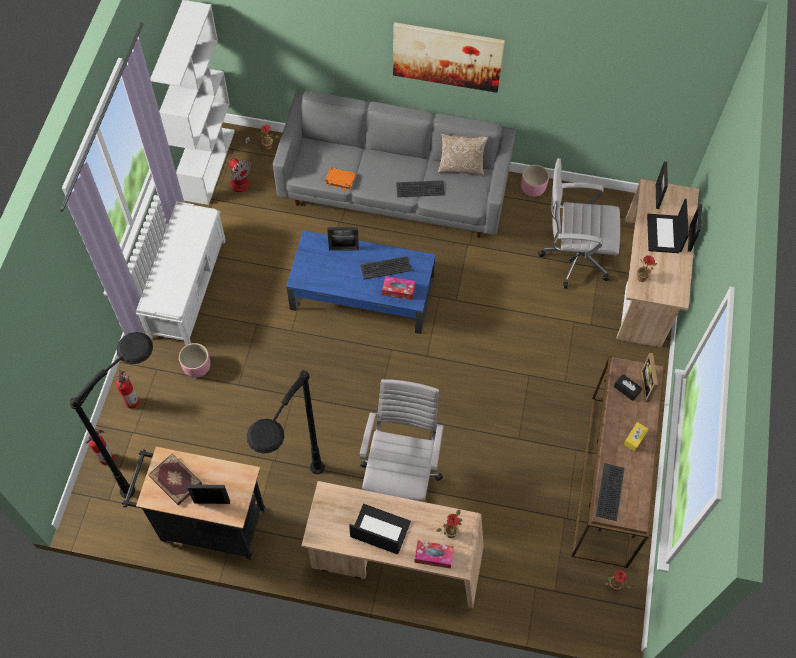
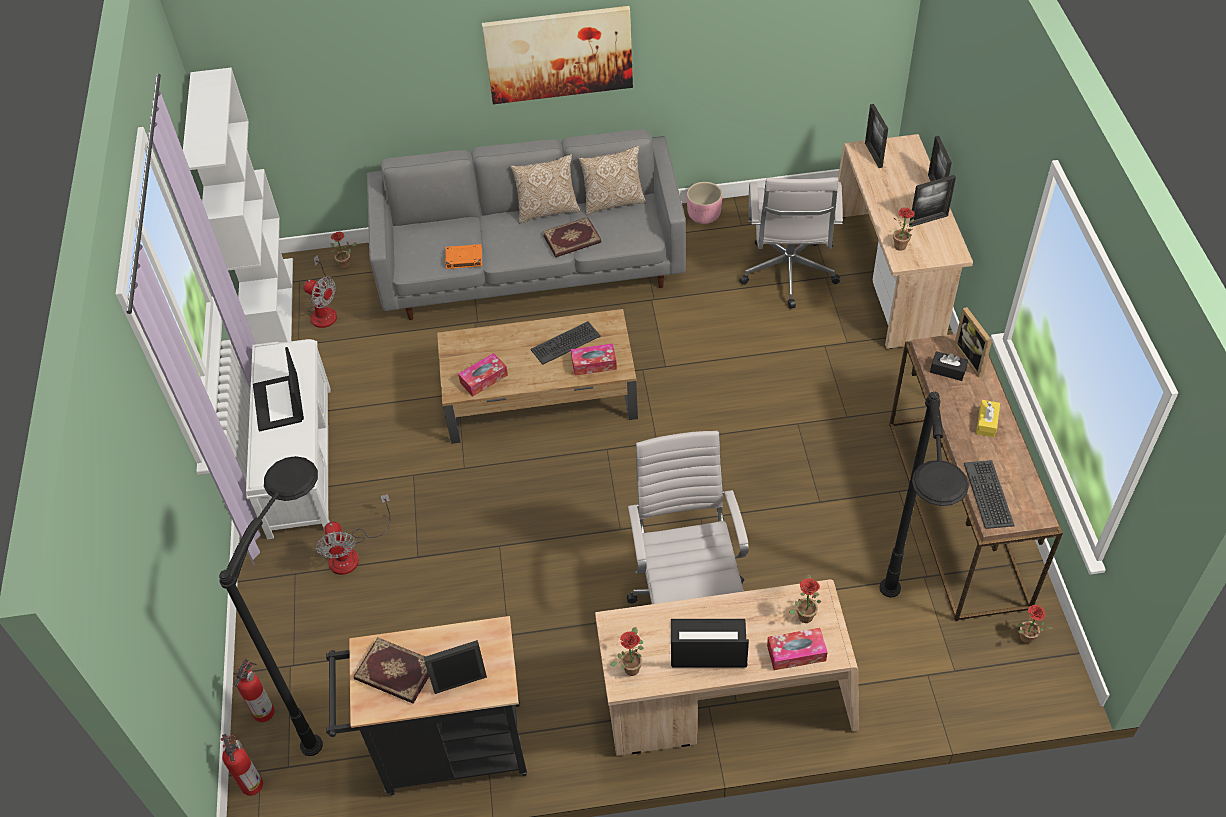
camera: 15 degrees left, 10 degrees down
fire extinguisher [116,369,139,409] -> fire extinguisher moved to [221,734,263,796]
pink planter [179,343,210,378] -> fan [316,494,391,575]
black floor lamp [247,370,325,474] -> black floor lamp moved to [879,391,969,597]
blue coffee table [286,231,436,334] -> brown coffee table [437,309,638,444]
picture frame [327,227,359,251] -> picture frame moved to [909,175,956,226]
keyboard [396,180,445,197] -> book [543,217,601,257]
white office chair [538,158,620,289] -> white office chair turned 75 degrees counterclockwise [739,177,843,309]
laptop [647,199,689,253] -> laptop moved to [253,347,304,432]
none -> tissue box [458,353,508,396]
none -> pillow [511,154,581,223]
none -> potted plant [610,627,644,676]

